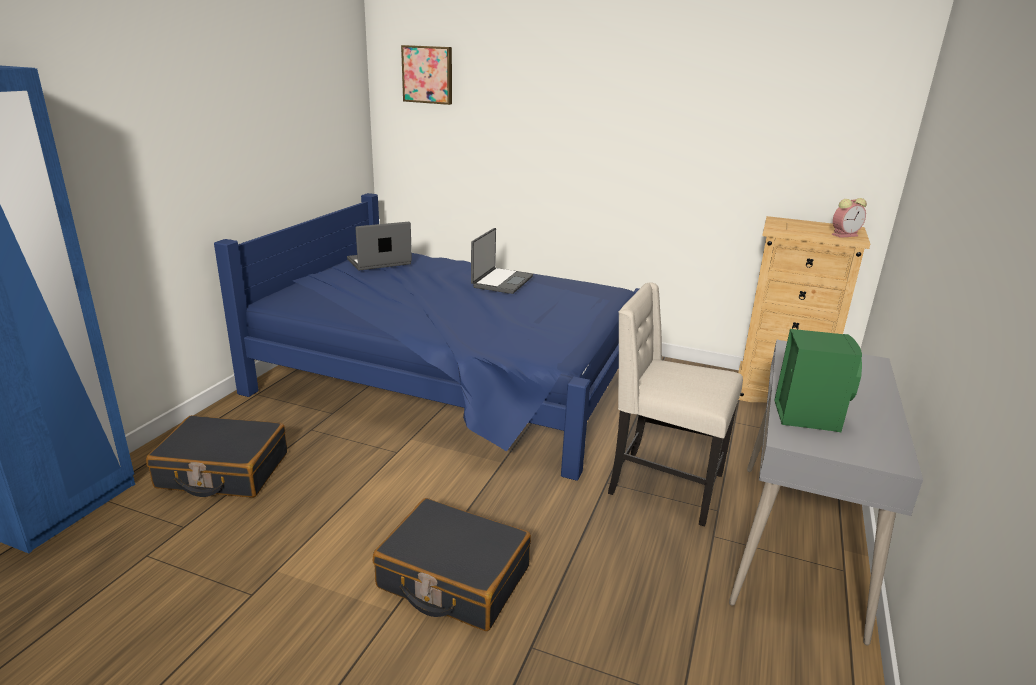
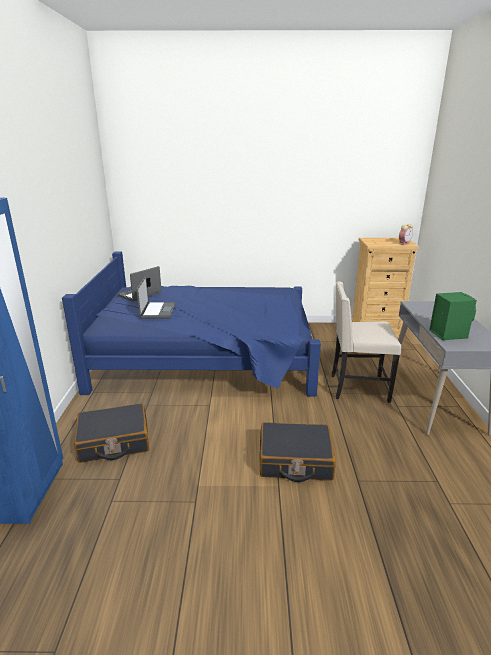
camera: 20 degrees left, 0 degrees up
picture [401,45,452,105] -> none
laptop [471,228,533,294] -> laptop moved to [136,277,176,319]

